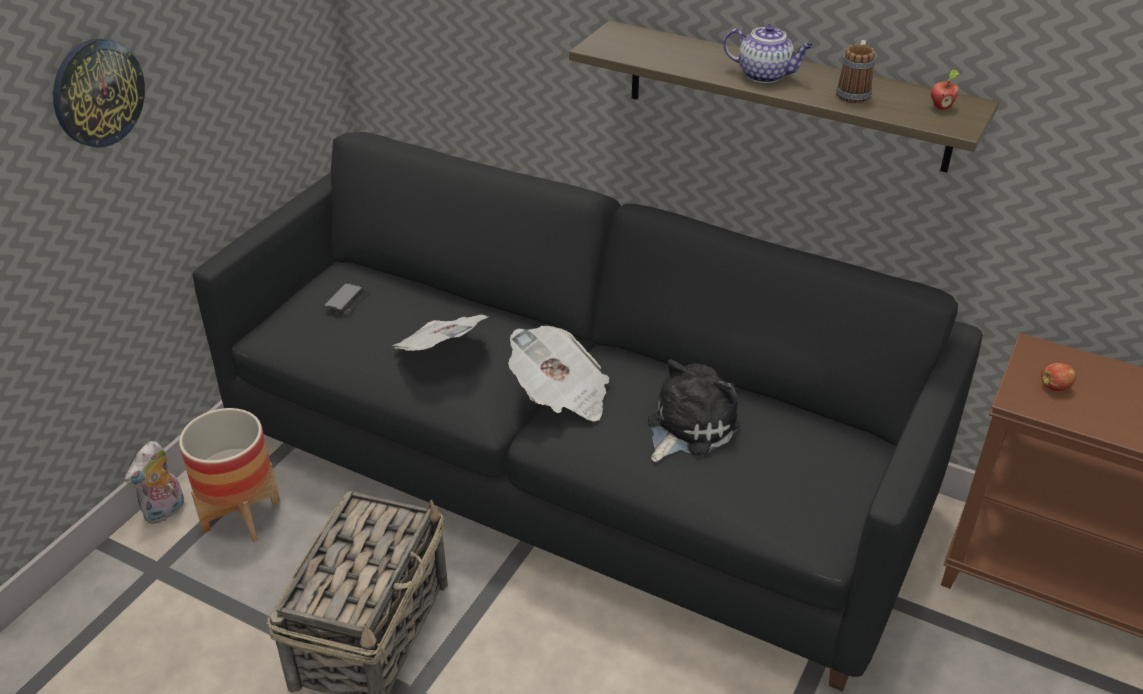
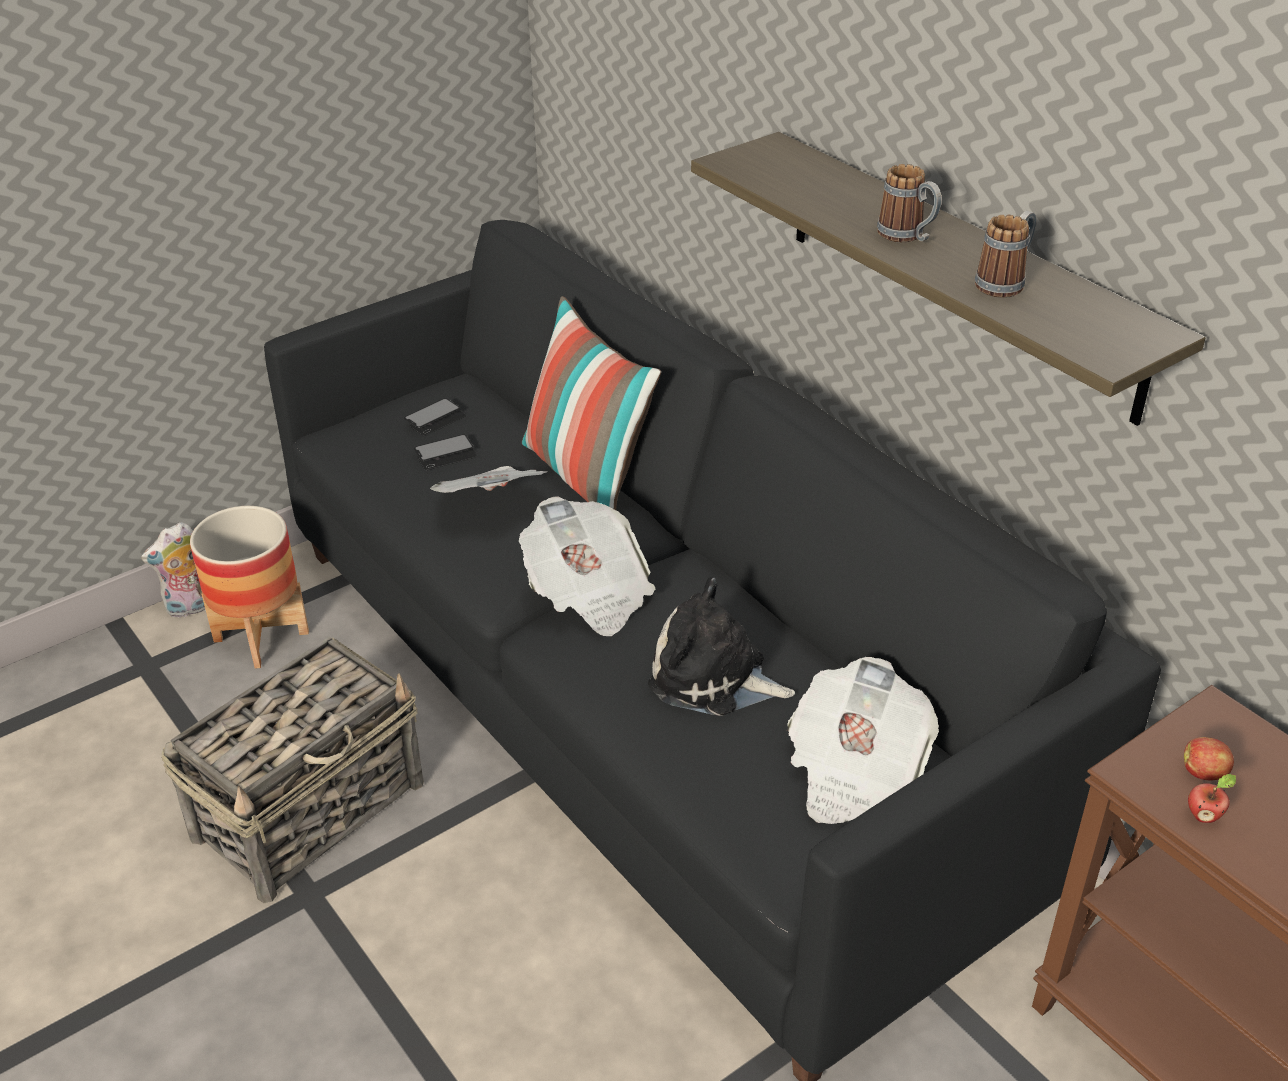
camera: 25 degrees right, 0 degrees up
wall clock [53,38,145,148] -> none
plush toy [647,359,740,462] -> plush toy turned 135 degrees counterclockwise [648,577,795,716]
teapot [723,24,813,83] -> mug [877,164,942,243]
apple [931,70,959,110] -> apple moved to [1188,774,1236,823]
none -> phone [414,434,477,470]
none -> pillow [522,296,661,510]
none -> newspaper [787,657,939,824]

